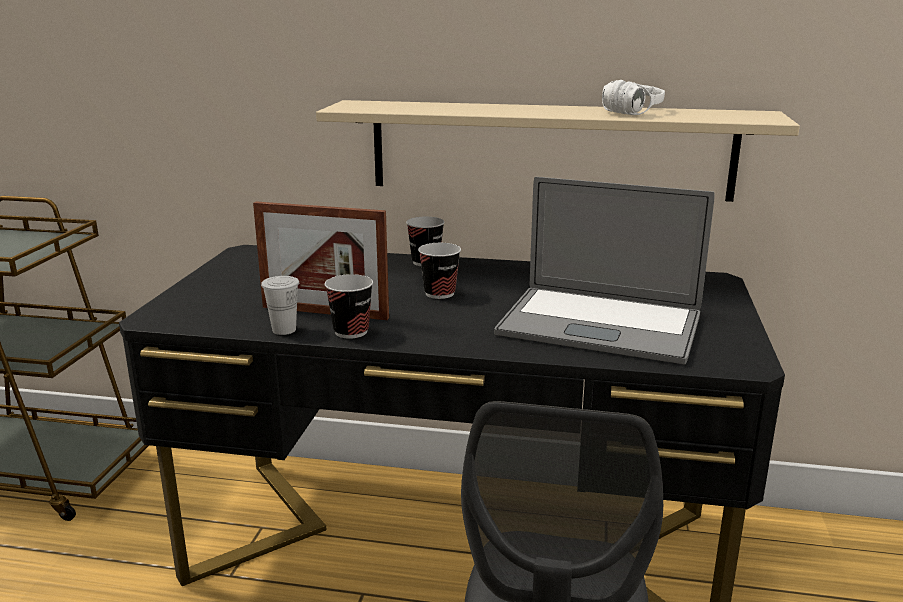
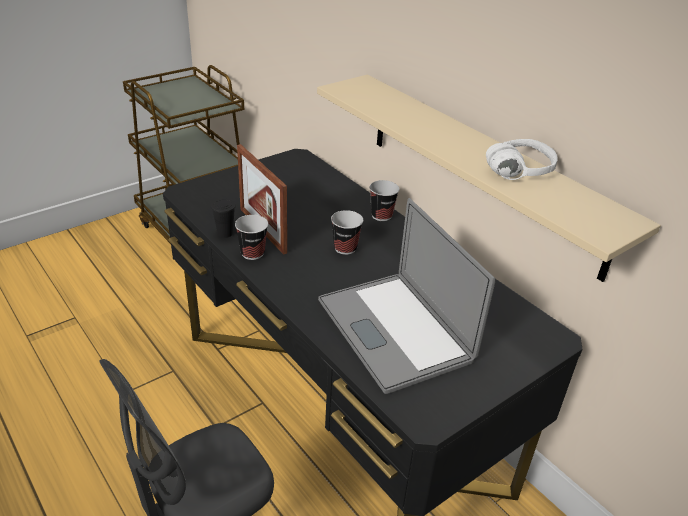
camera: 40 degrees right, 15 degrees up
white cup [261,276,299,335] -> black cup [211,198,236,238]

